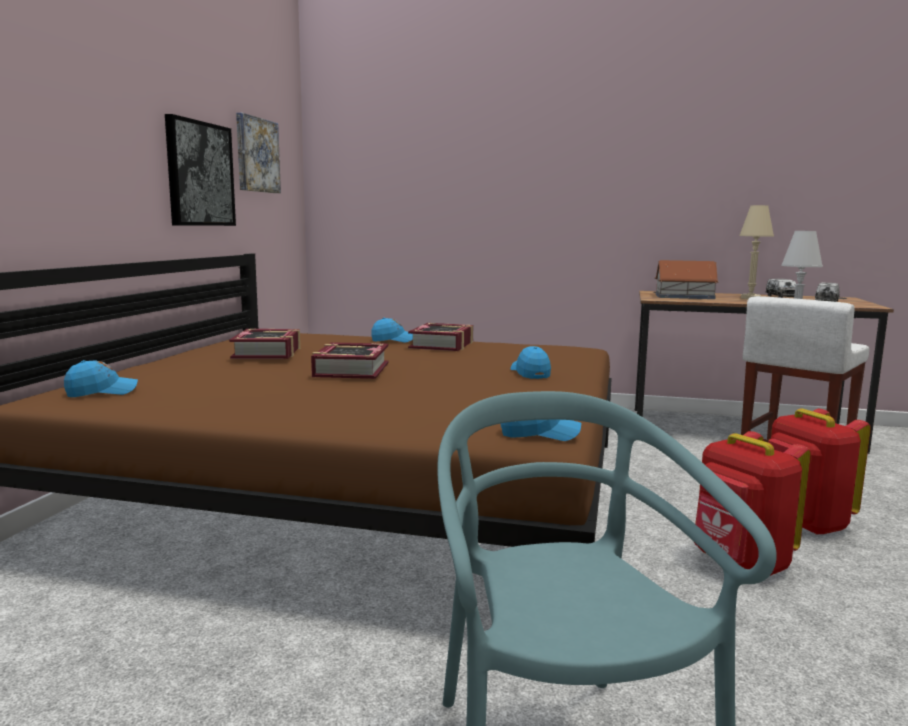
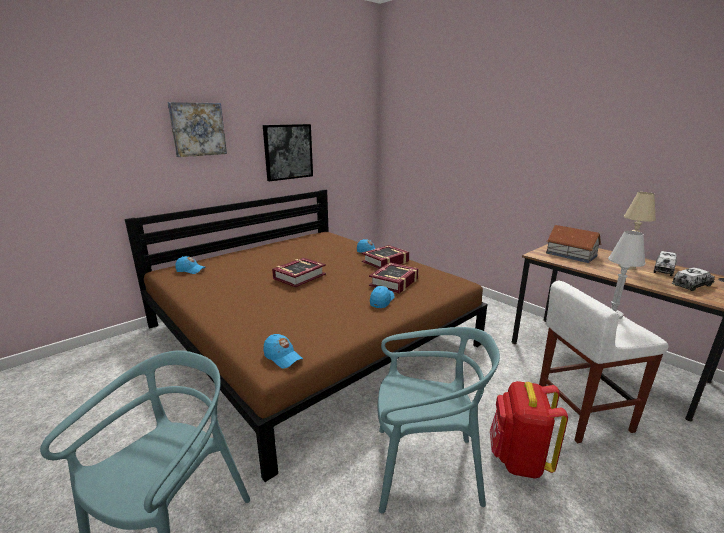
camera: 35 degrees right, 10 degrees up
book [229,328,300,359] -> book moved to [369,262,419,293]
picture [236,113,281,193] -> picture moved to [168,102,227,157]
red backpack [694,431,811,576] -> turquoise chair [377,327,500,513]

